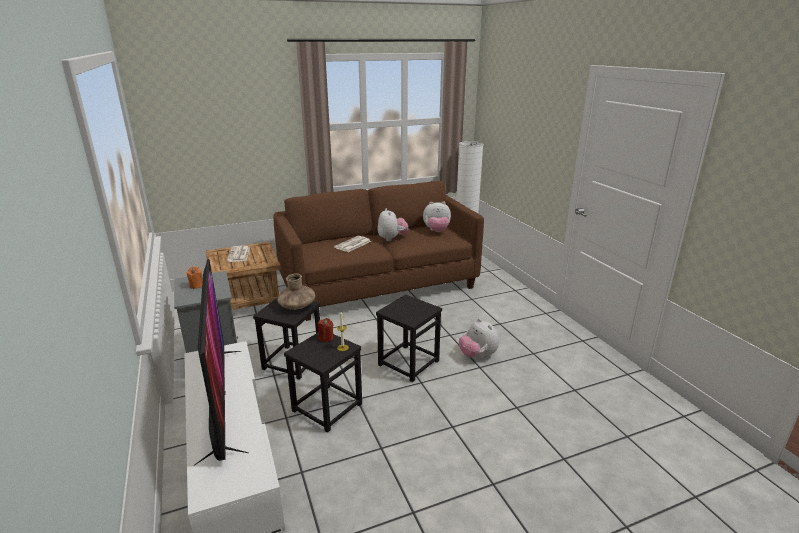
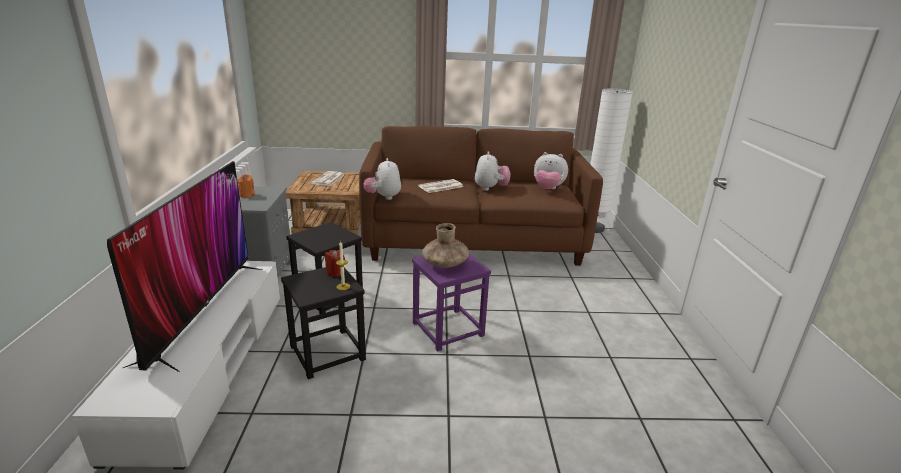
camera: 20 degrees right, 0 degrees up
brown vase [277,273,315,310] -> brown vase moved to [422,223,469,268]
black stool [376,295,442,382] -> purple stool [412,254,491,351]
plush toy [459,318,499,358] -> plush toy moved to [364,158,401,200]

